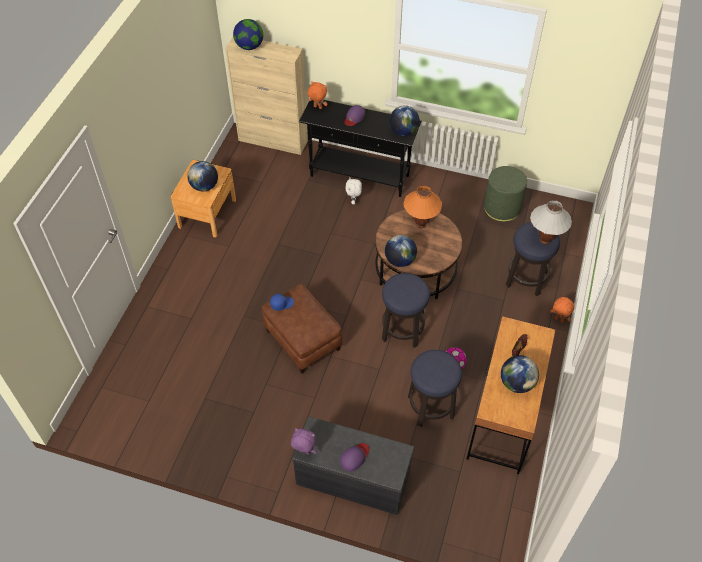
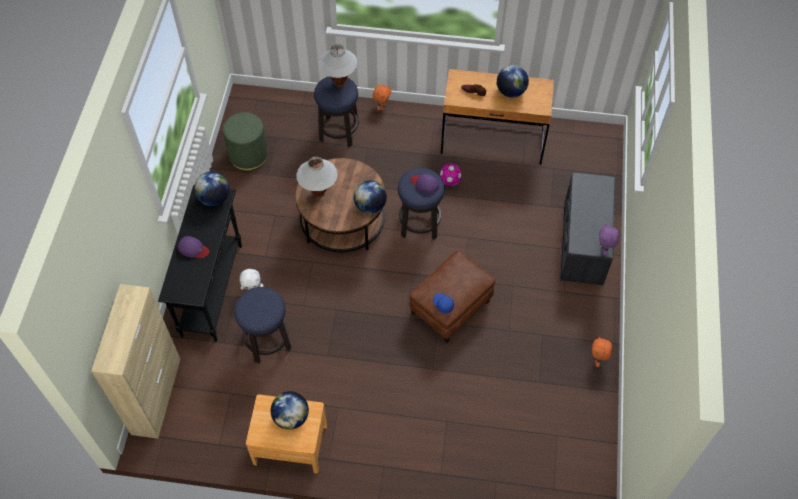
camera: 100 degrees left, 5 degrees up
globe [233,19,263,50] -> none
orange plush toy [307,81,327,109] -> orange plush toy moved to [592,336,612,367]
purple cap [340,443,369,472] -> purple cap moved to [411,174,439,194]
orange table lamp [403,186,442,228] -> white table lamp [296,157,338,198]
stool [408,350,462,427] -> stool moved to [234,287,291,363]

